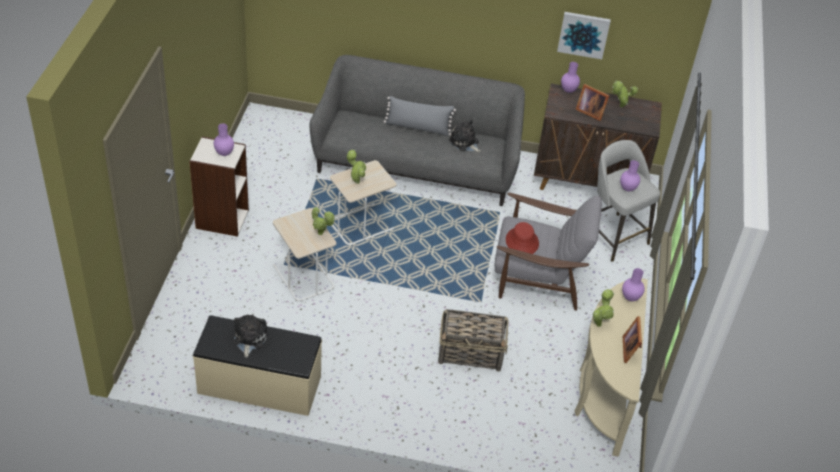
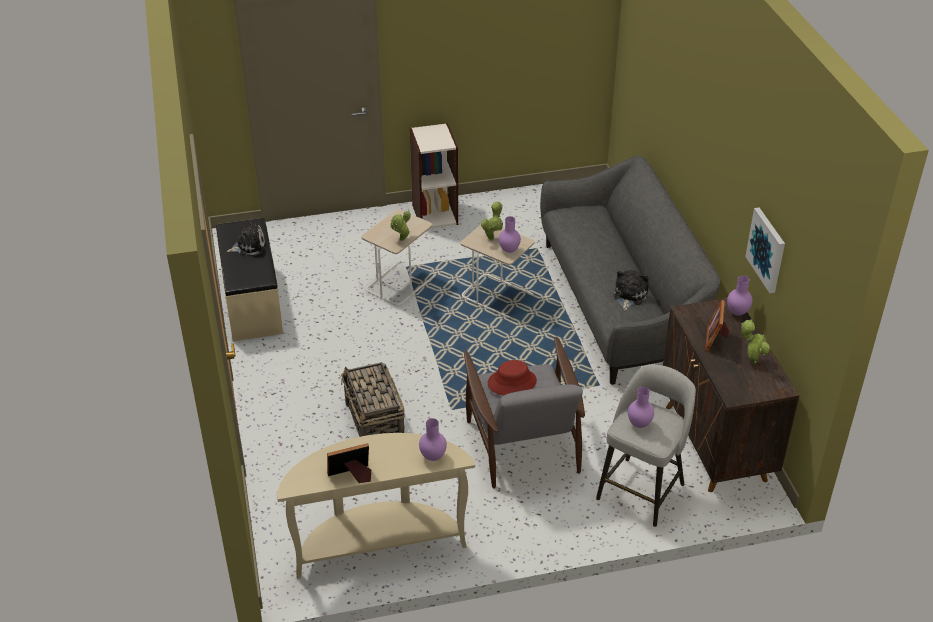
camera: 70 degrees right, 5 degrees down
purple vase [214,123,234,156] -> purple vase moved to [499,216,521,253]
grey pillow [384,96,456,136] -> none
potted plant [592,289,615,327] -> none

